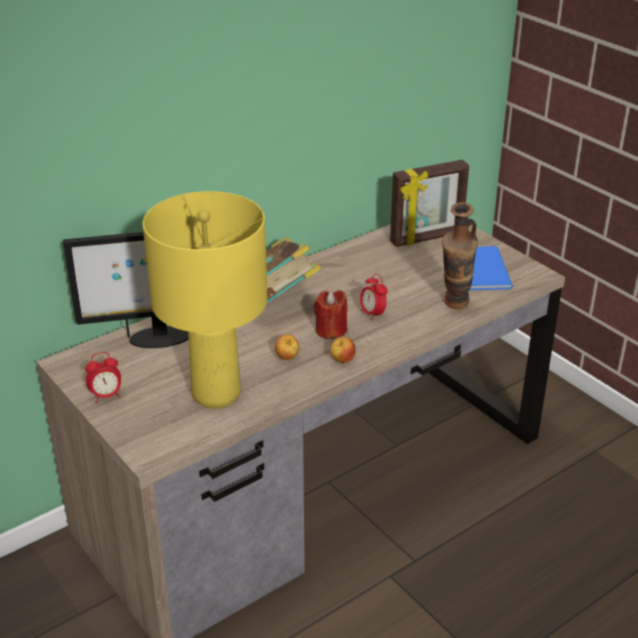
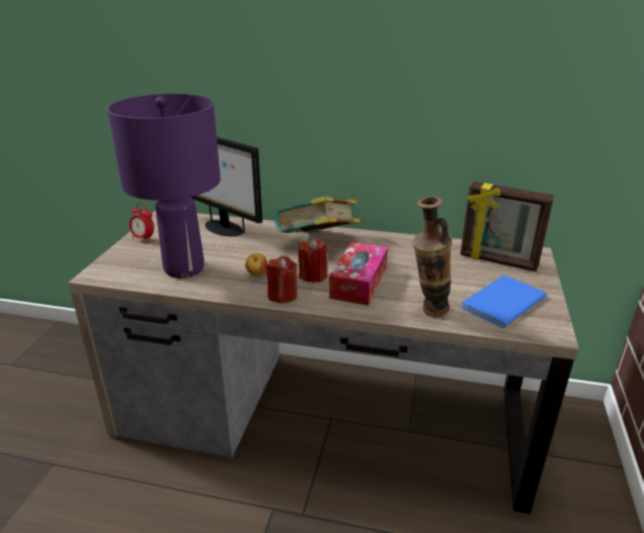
camera: 50 degrees right, 5 degrees down
yellow table lamp [143,191,268,409] -> purple table lamp [107,94,221,278]
apple [330,337,356,363] -> red candle [266,256,297,303]
alarm clock [360,274,388,321] -> tissue box [329,242,388,305]

